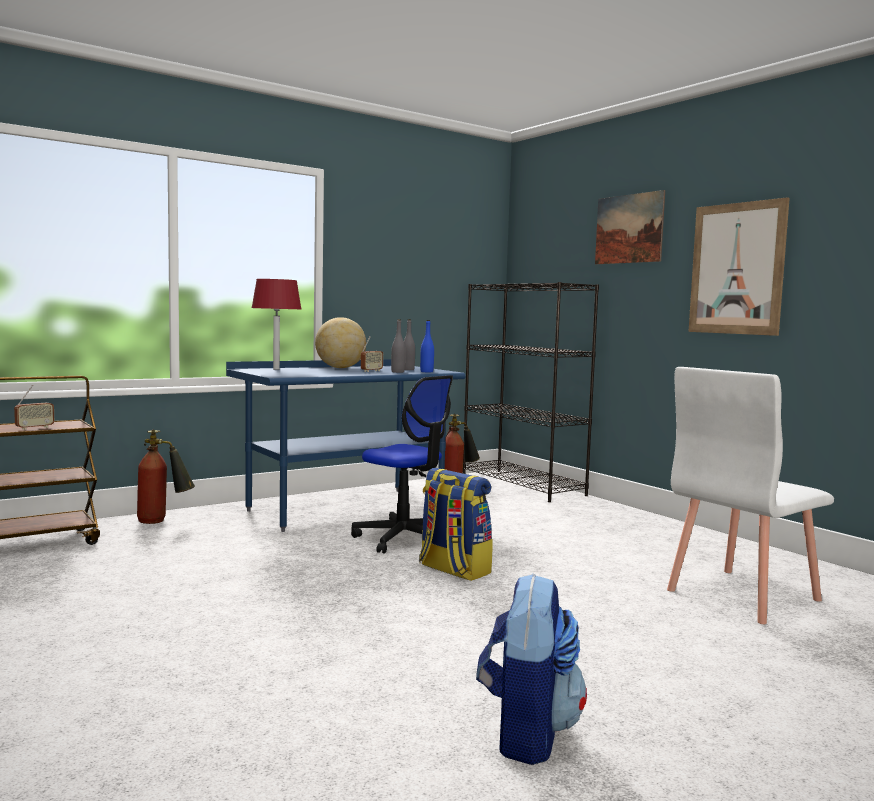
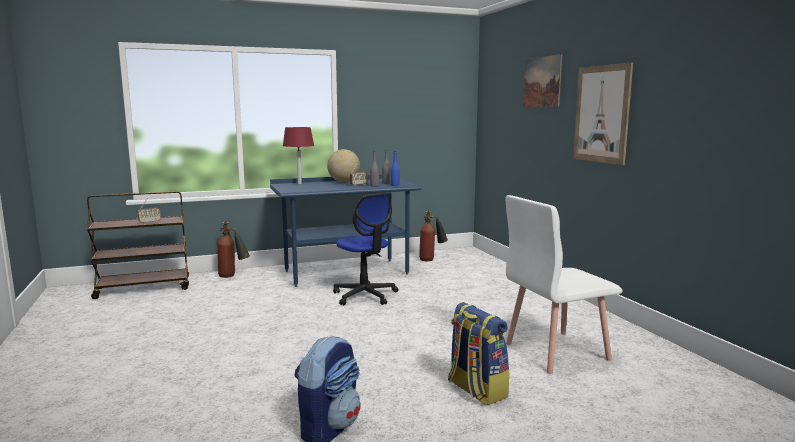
camera: 15 degrees right, 5 degrees up
backpack [419,468,493,581] -> backpack moved to [448,302,509,405]
black bookcase [463,282,599,502] -> none

